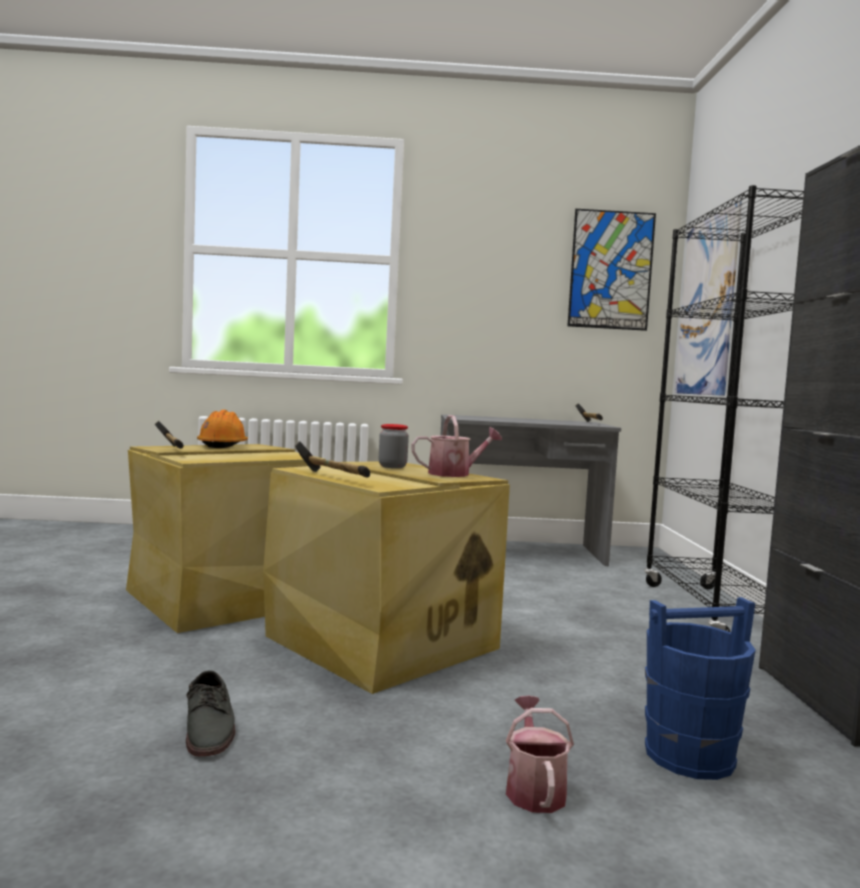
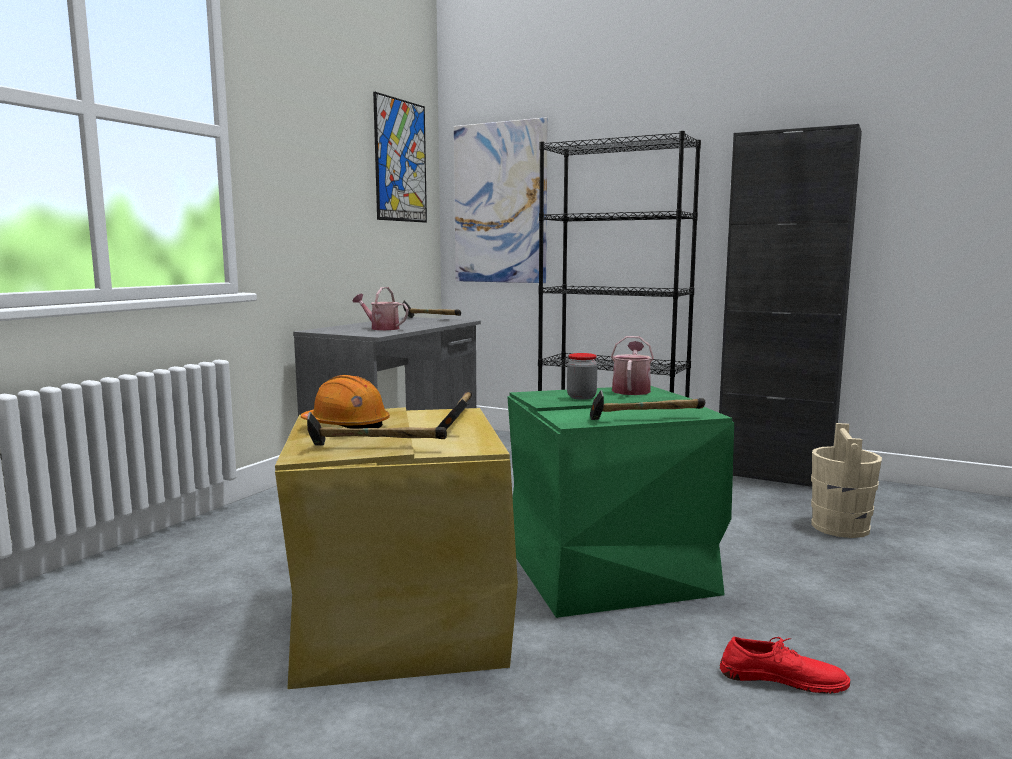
camera: 60 degrees left, 5 degrees up
grey shoe [186,670,235,756] -> red shoe [720,637,850,694]
beige storage box [263,461,510,694] -> green storage box [507,386,734,618]
watering can [506,696,574,813] -> watering can moved to [352,287,409,330]
blue bucket [645,597,756,780] -> beige bucket [811,423,882,538]
none -> hammer [437,391,472,430]

